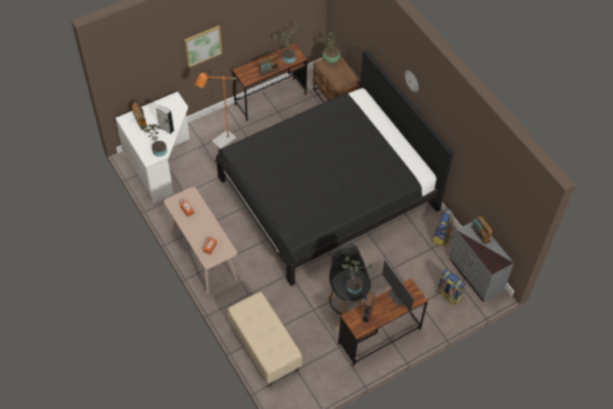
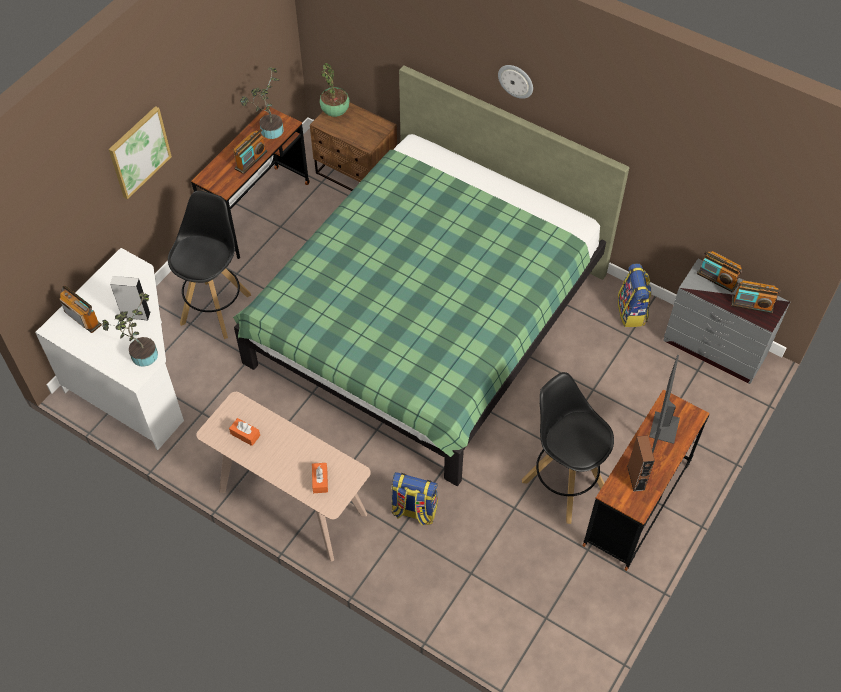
camera: 25 degrees left, 0 degrees up
orange floor lamp [195,73,237,149] -> black stool [168,191,251,339]
black bed [215,49,453,286] -> green bed [233,66,629,486]
beige bench [227,292,302,387] -> none
potted plant [342,256,372,294] -> none
monitor [382,260,414,313] -> monitor turned 75 degrees clockwise [649,355,680,452]
backpack [437,269,466,305] -> backpack moved to [391,472,438,526]
none -> radio [731,280,781,314]

